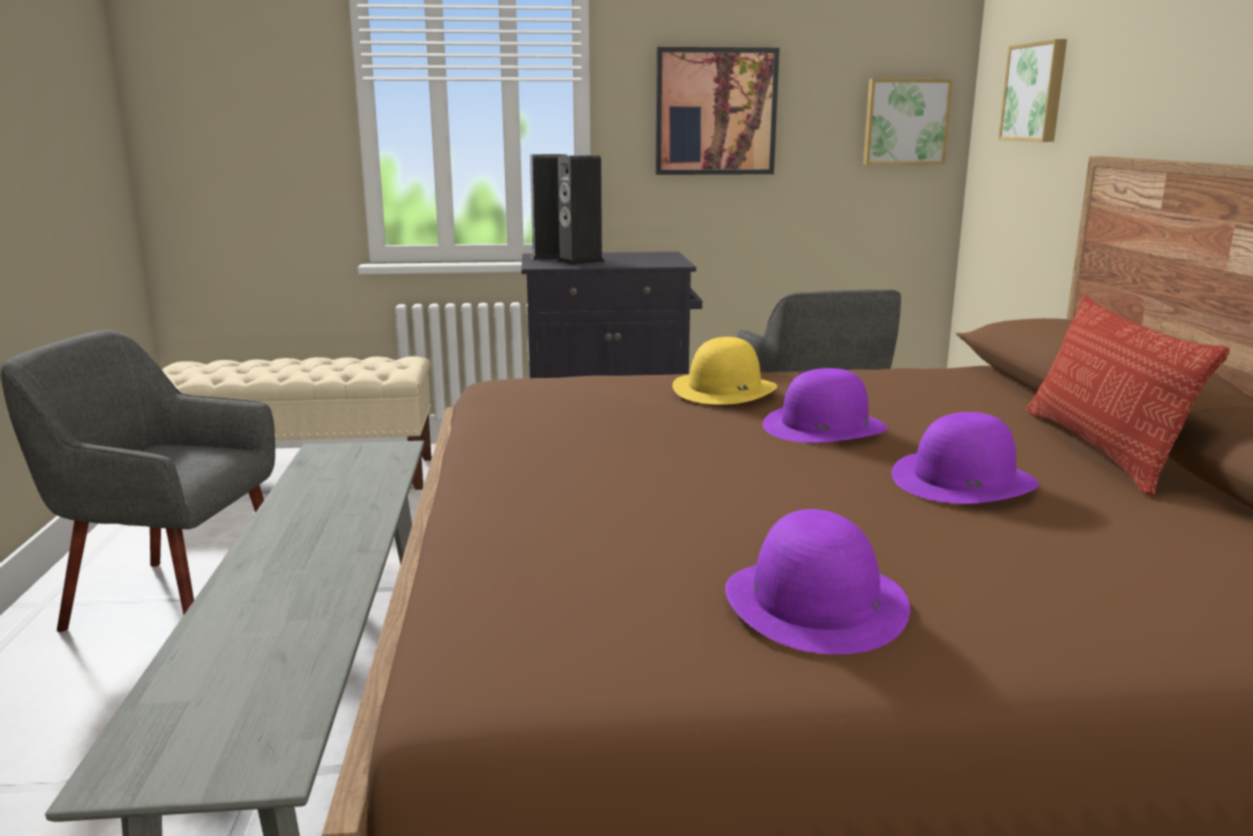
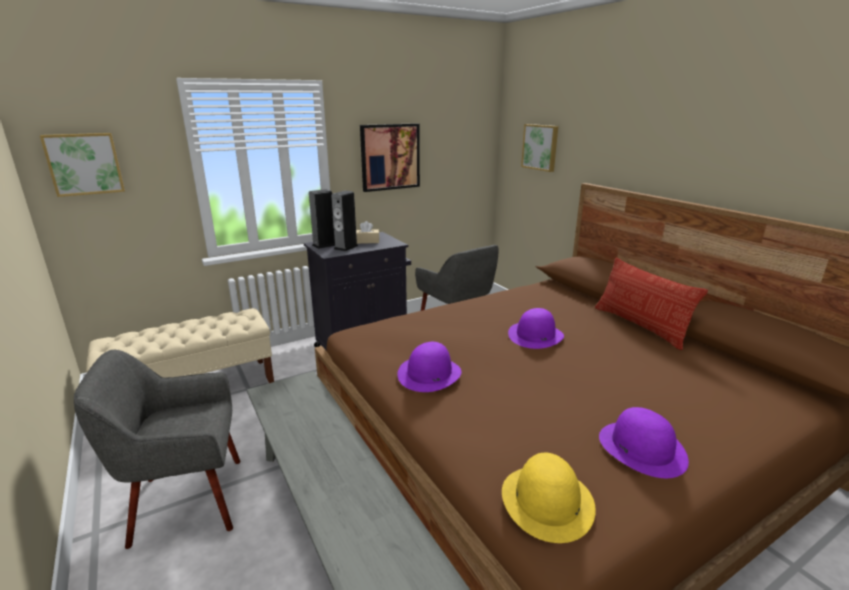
camera: 25 degrees left, 5 degrees up
yellow hat [672,337,777,405] -> yellow hat moved to [502,453,596,543]
picture [863,79,953,165] -> picture moved to [40,133,125,197]
purple hat [892,412,1039,504] -> purple hat moved to [397,342,462,392]
none -> beige tissue box [356,221,379,244]

